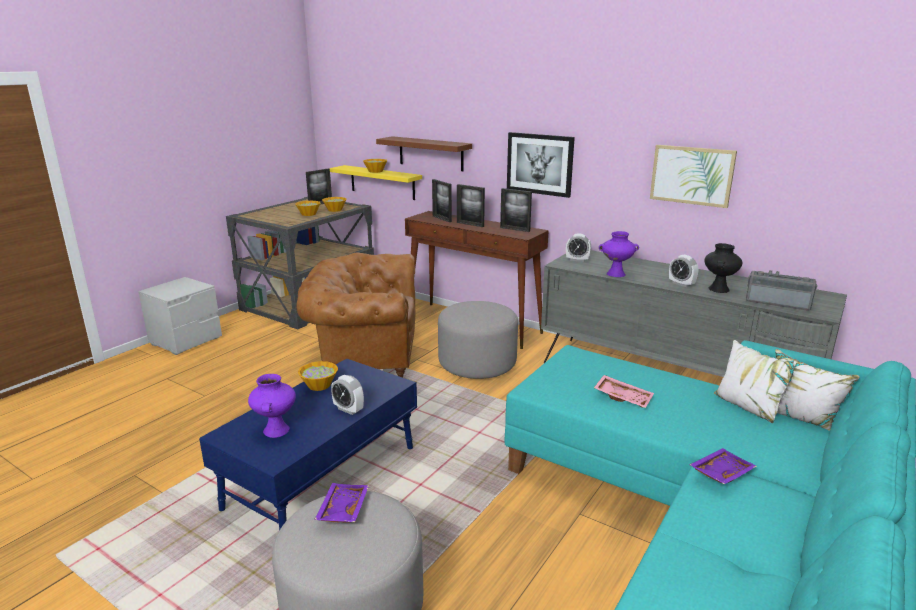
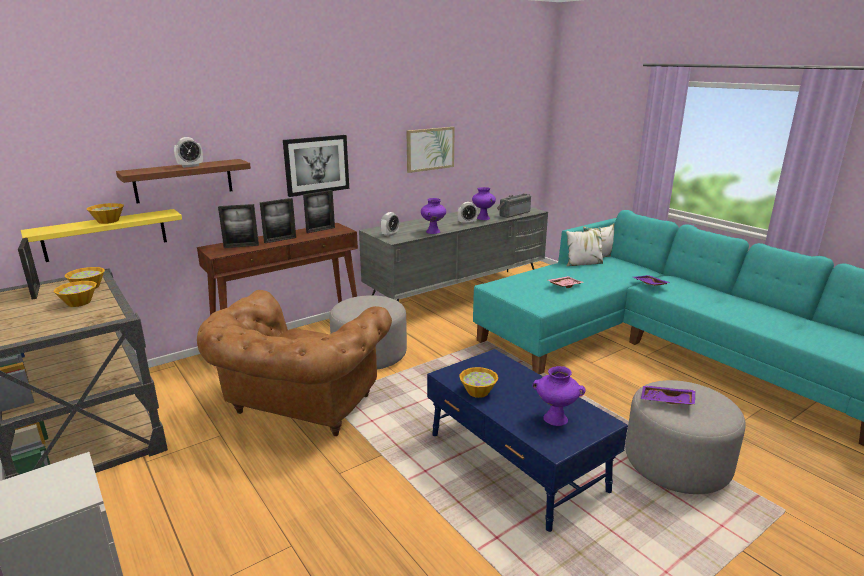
camera: 70 degrees left, 0 degrees up
alarm clock [331,375,364,415] -> alarm clock moved to [174,137,203,168]
black vase [704,243,742,293] -> purple vase [472,187,496,220]

